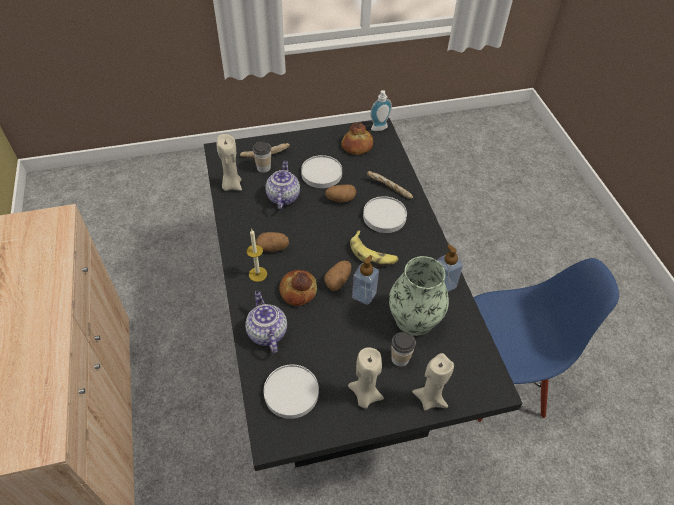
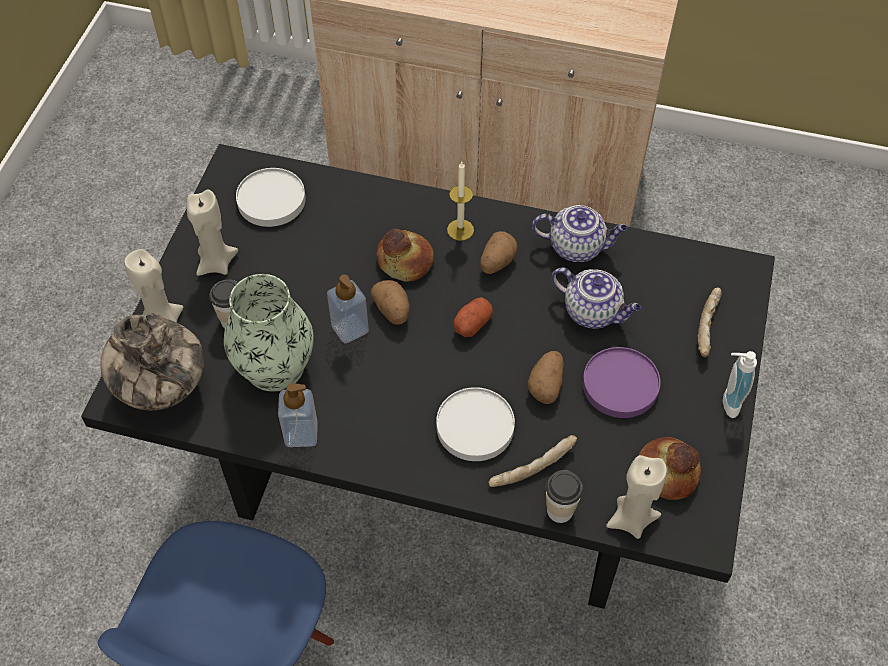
camera: 120 degrees right, 5 degrees up
beige candle [217,134,242,191] -> beige candle moved to [606,455,667,539]
teapot [245,290,287,353] -> teapot moved to [532,205,628,262]
cup [253,141,271,173] -> cup moved to [546,470,583,523]
white plate [301,155,342,188] -> purple plate [583,347,660,418]
banana [350,230,398,267] -> none
soap dispenser [370,90,392,131] -> soap dispenser moved to [723,351,757,418]
none -> vase [100,313,204,410]
none -> potato [453,297,493,337]

